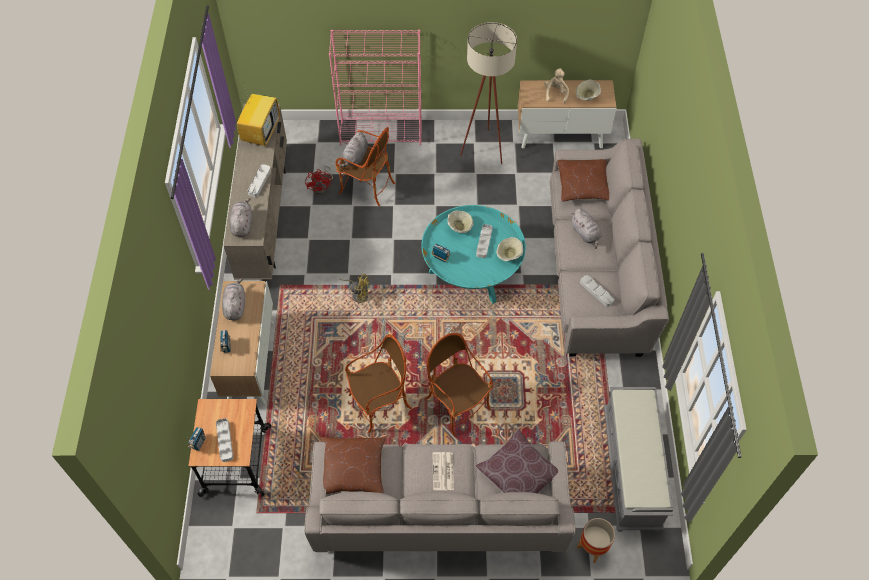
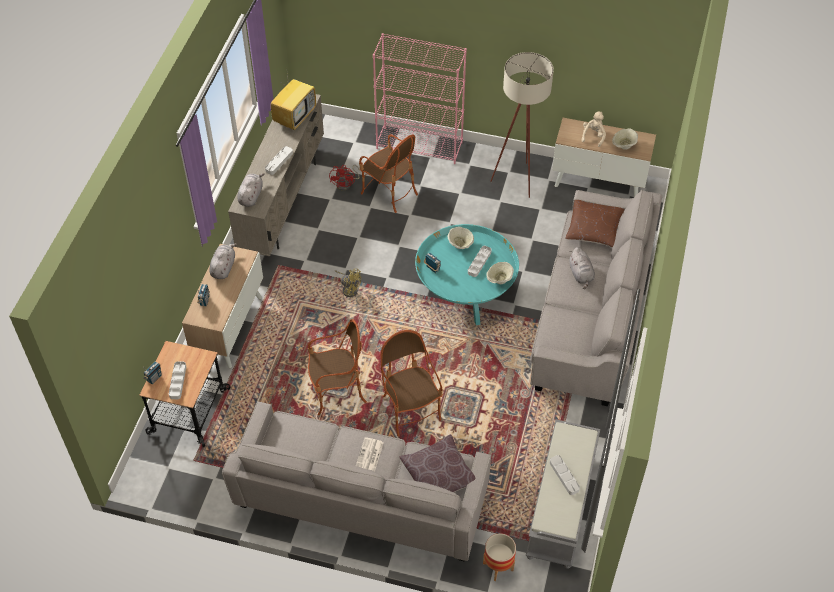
camera: 15 degrees right, 5 degrees down
brown pillow [321,437,386,494] -> none
grey plush toy [339,132,368,167] -> none
grey tray [580,275,614,307] -> grey tray moved to [550,455,580,495]

